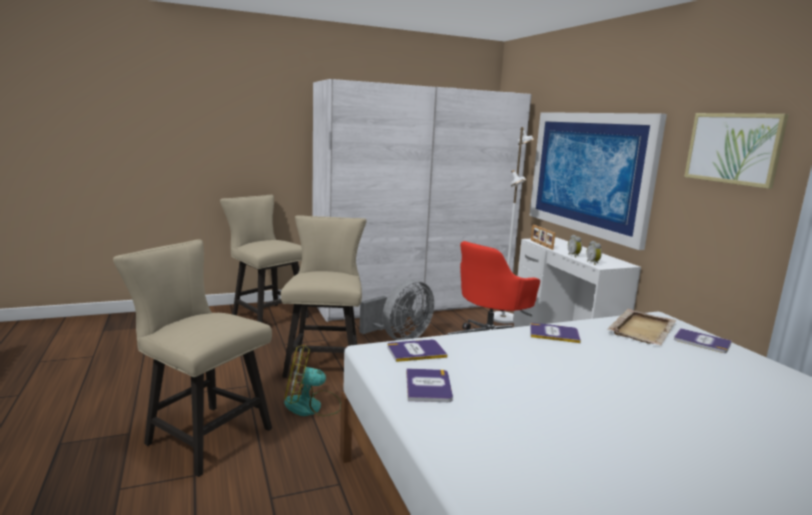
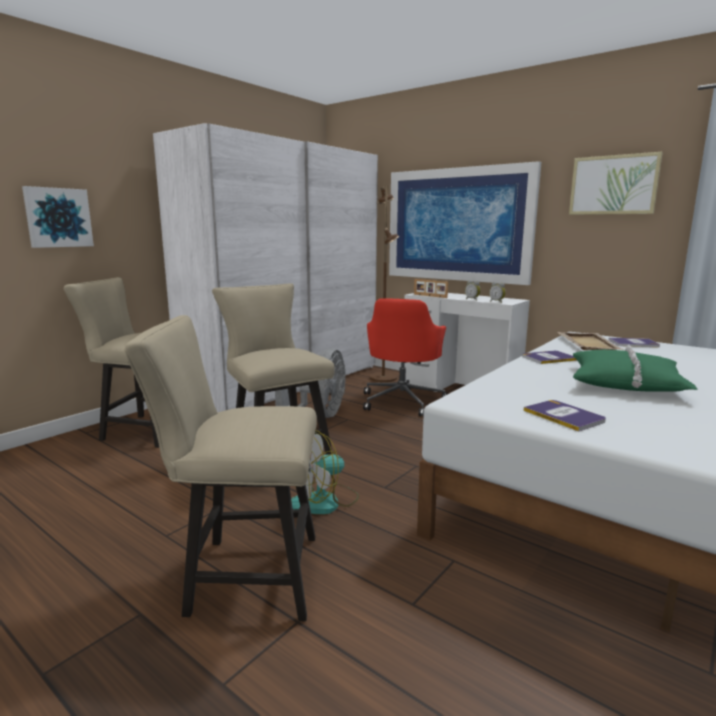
camera: 30 degrees left, 0 degrees up
book [387,340,448,362] -> none
white floor lamp [493,127,534,324] -> brown floor lamp [369,185,399,382]
none -> picture [22,186,94,248]
none -> green pillow [573,345,697,392]

